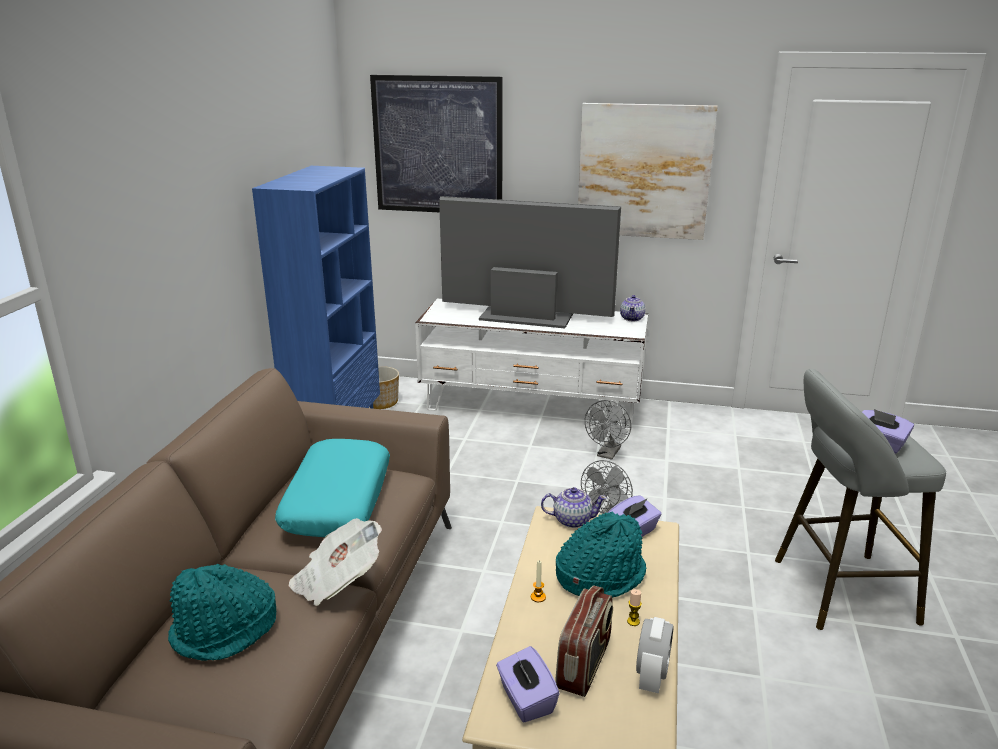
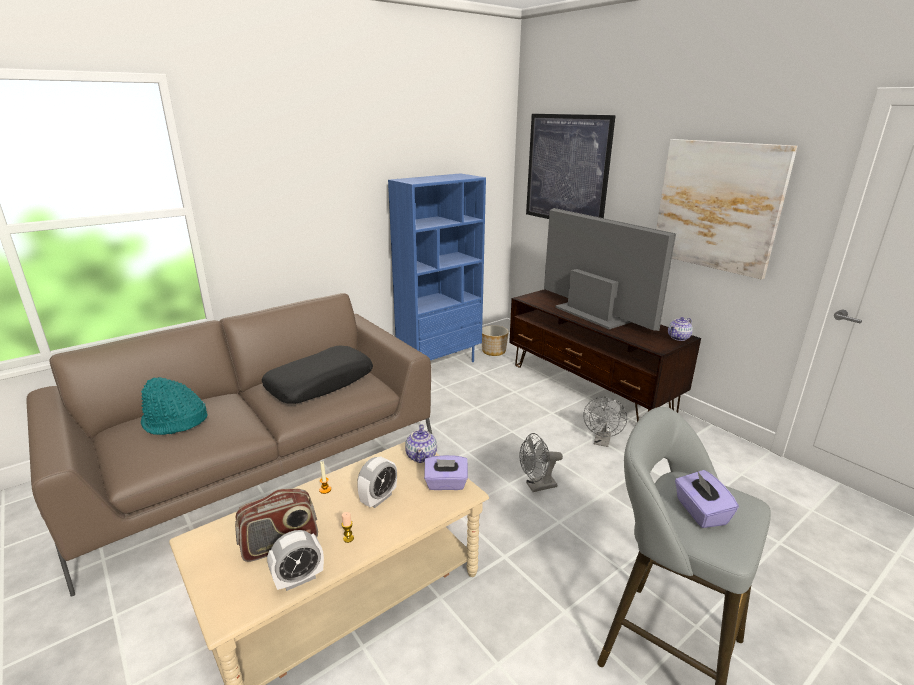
camera: 40 degrees right, 0 degrees up
turquoise pillow [275,439,390,537] -> black pillow [262,346,373,404]
newspaper [289,518,382,606] -> none
white tv stand [415,299,648,430] -> brown tv stand [509,289,701,422]
purple tissue box [496,646,560,722] -> none
teapot [541,487,607,528] -> teapot turned 45 degrees clockwise [405,424,437,463]
turquoise hat [556,511,646,598] -> alarm clock [357,456,397,508]
grey fan [585,400,631,460] -> grey fan turned 45 degrees counterclockwise [584,397,627,447]

